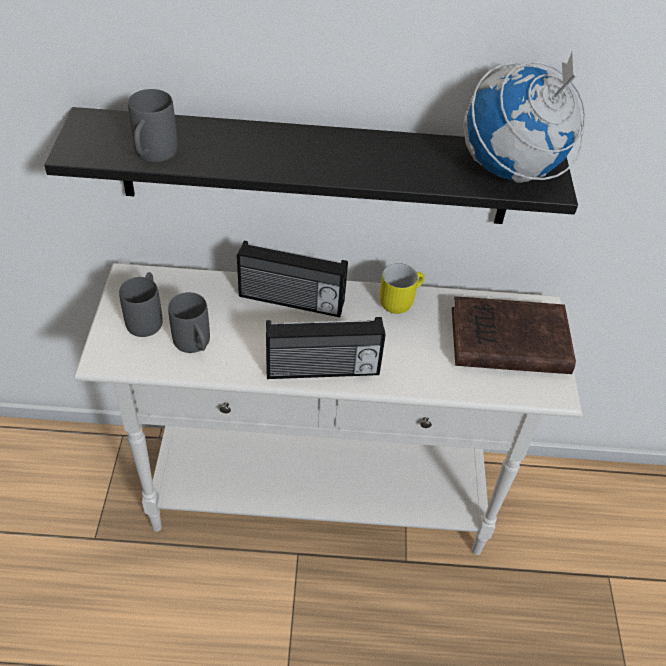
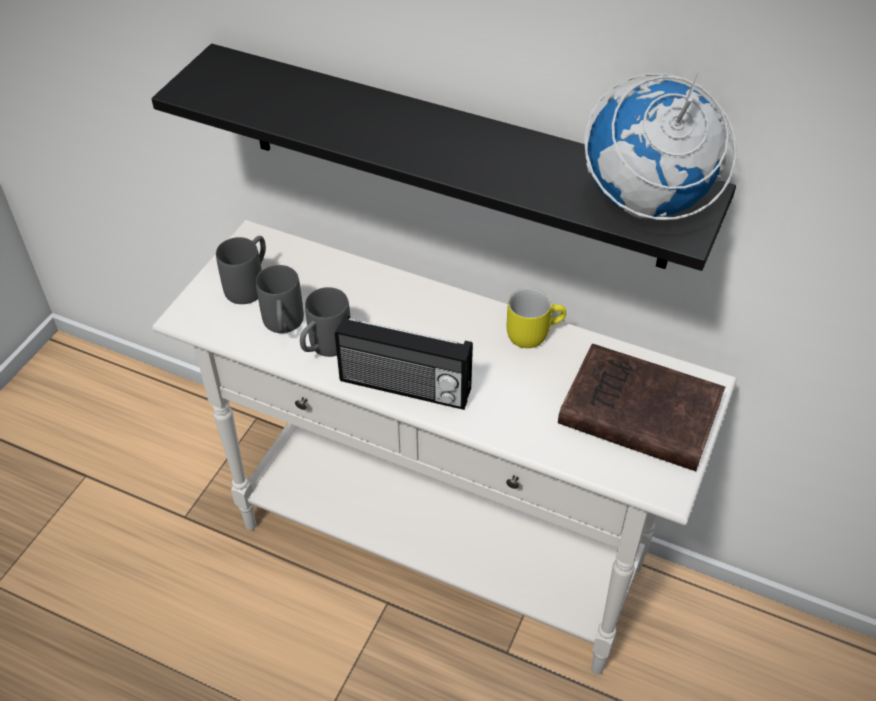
camera: 25 degrees right, 0 degrees up
grey mug [128,89,178,162] -> grey mug moved to [300,287,351,357]
radio [237,241,348,317] -> none

